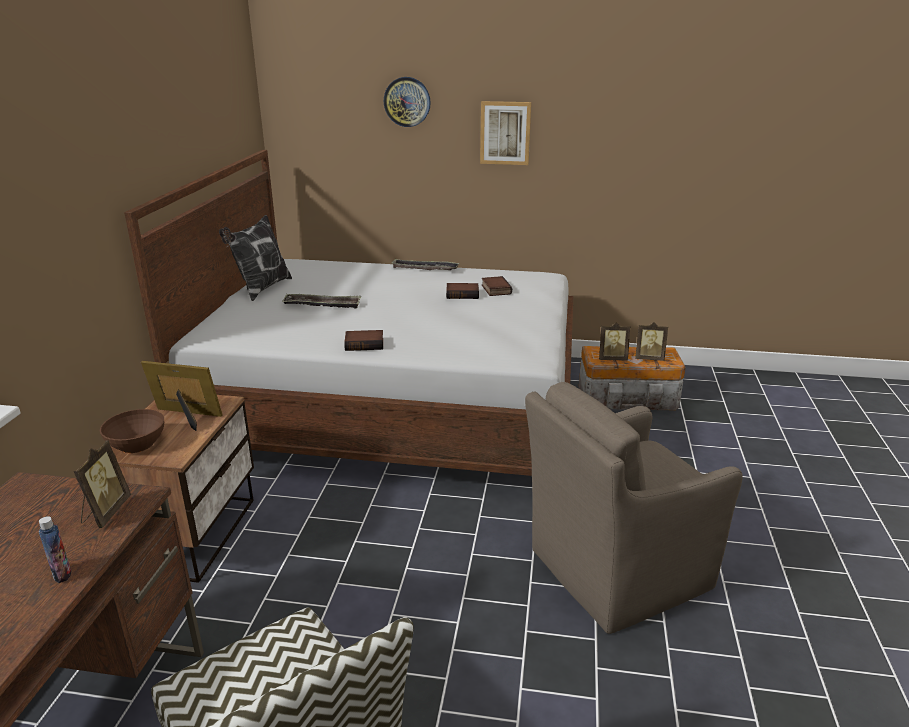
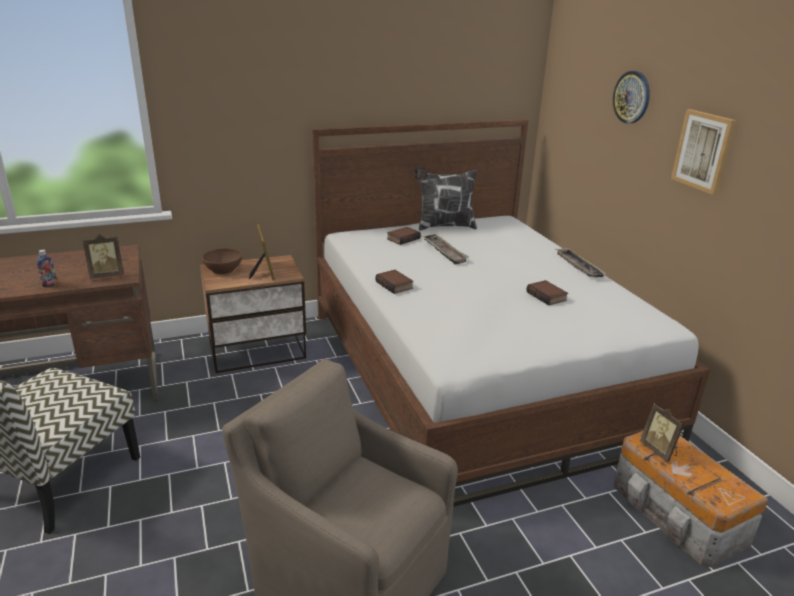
camera: 60 degrees right, 0 degrees up
book [482,276,512,296] -> book moved to [387,227,421,245]
picture frame [635,322,668,361] -> none

